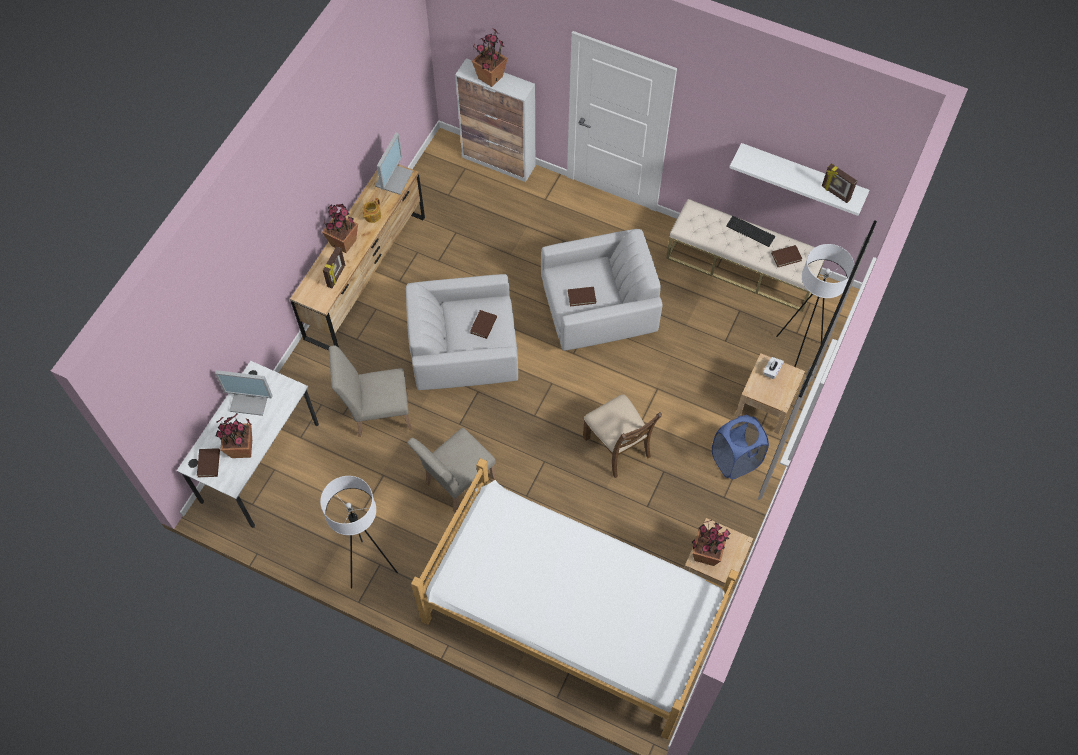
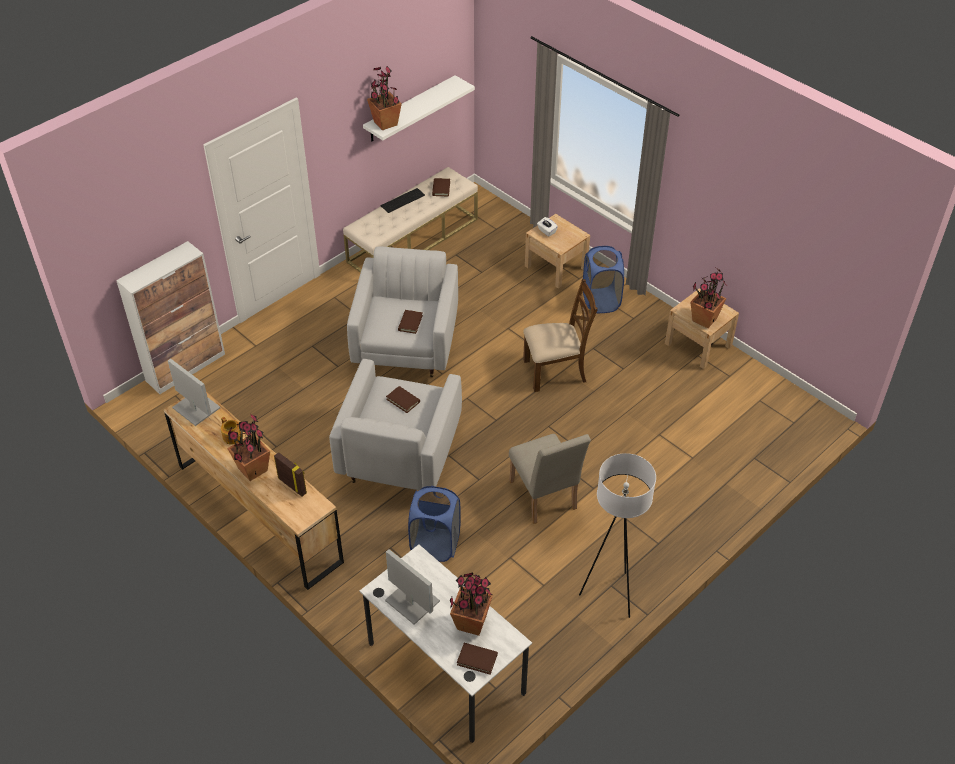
camera: 70 degrees left, 15 degrees down
monitor [215,370,273,416] -> monitor turned 75 degrees counterclockwise [385,549,440,625]
beige chair [329,345,412,437] -> blue laundry basket [408,486,461,562]
bed [411,458,739,740] -> none
potted plant [472,28,508,87] -> potted plant moved to [367,66,402,130]
white floor lamp [776,244,854,367] -> none
picture frame [822,163,857,203] -> none

